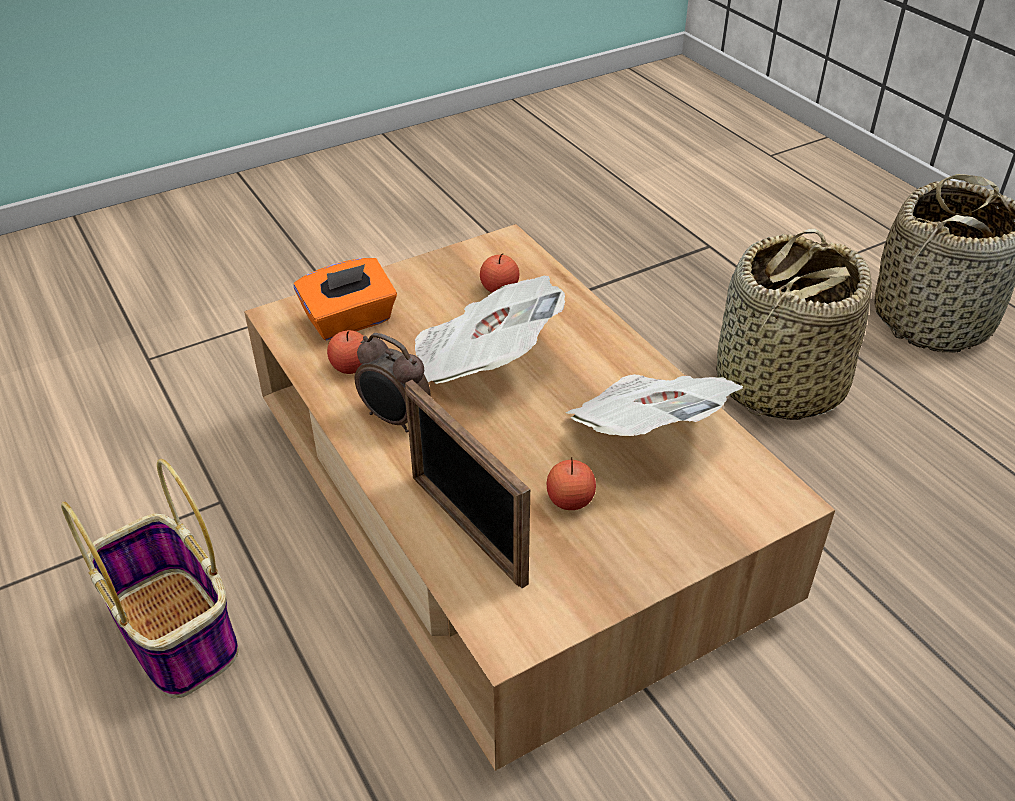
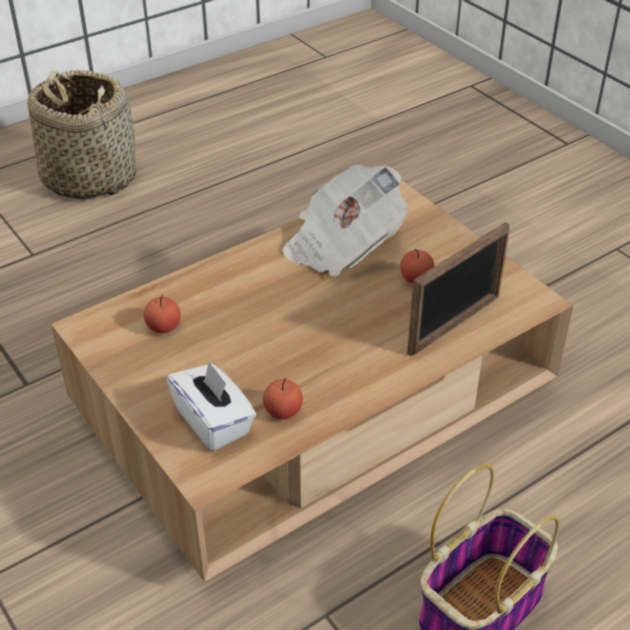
camera: 95 degrees left, 0 degrees up
orange tissue box [294,258,397,341] -> white tissue box [166,360,256,451]
alarm clock [355,333,430,432] -> none
newspaper [415,276,565,384] -> none
basket [716,229,872,420] -> none

